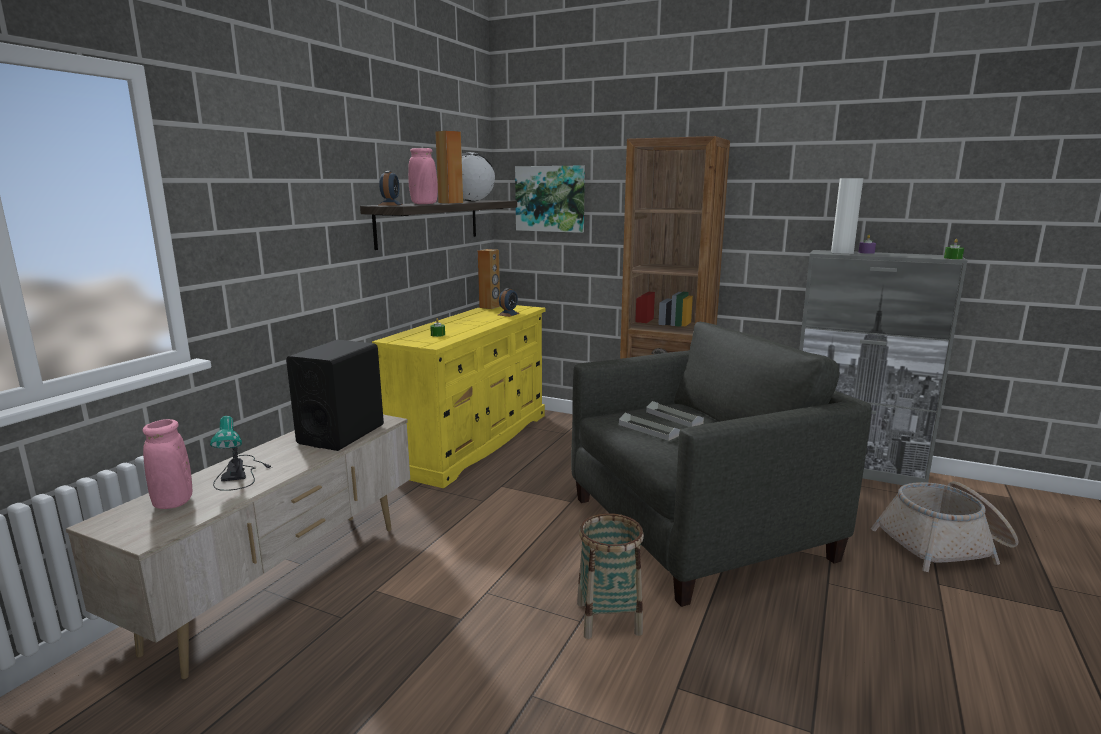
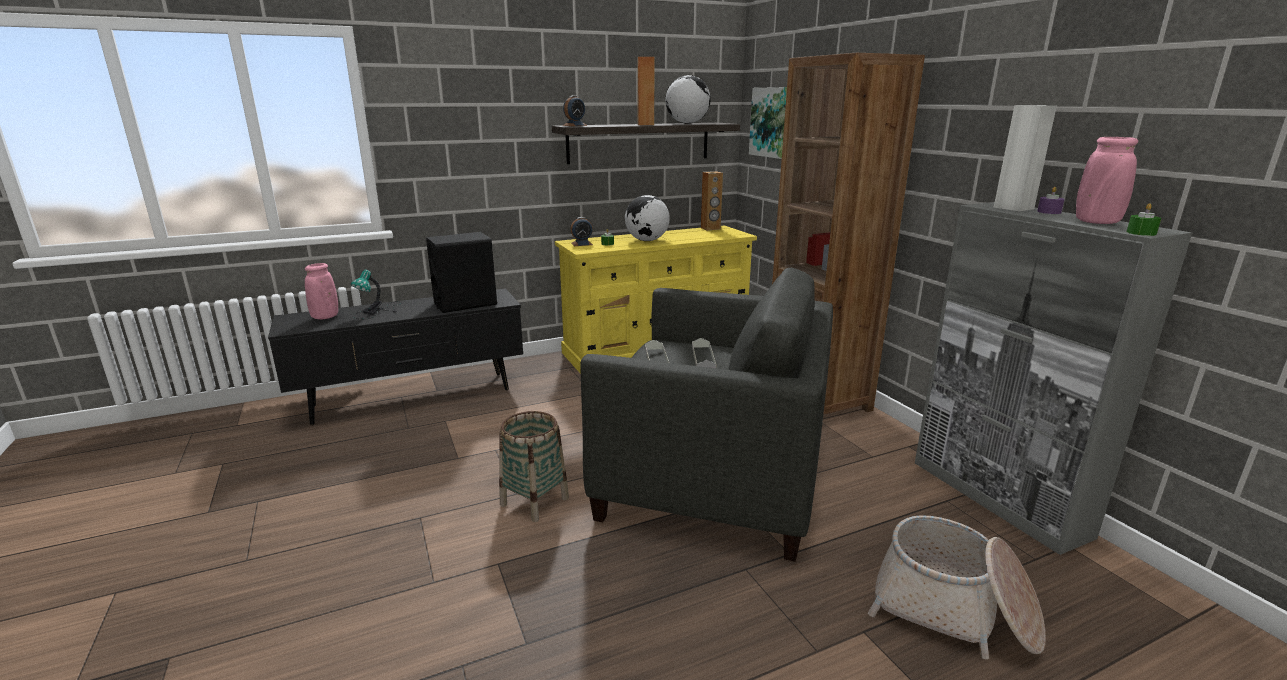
camera: 40 degrees right, 5 degrees up
beige tv stand [66,414,410,679] -> black tv stand [268,288,523,425]
pink vase [408,148,438,204] -> pink vase moved to [1076,137,1138,224]
alarm clock [498,288,520,317] -> alarm clock moved to [570,217,593,246]
none -> globe [625,195,670,241]

